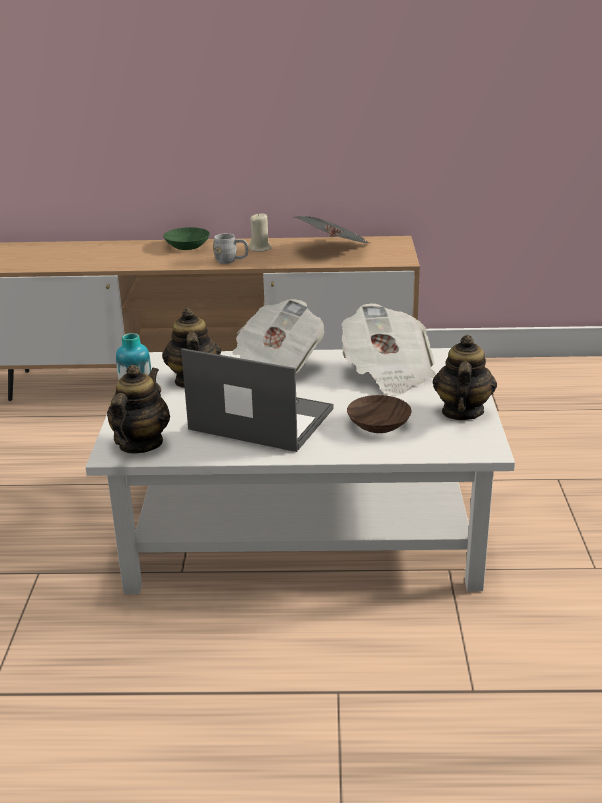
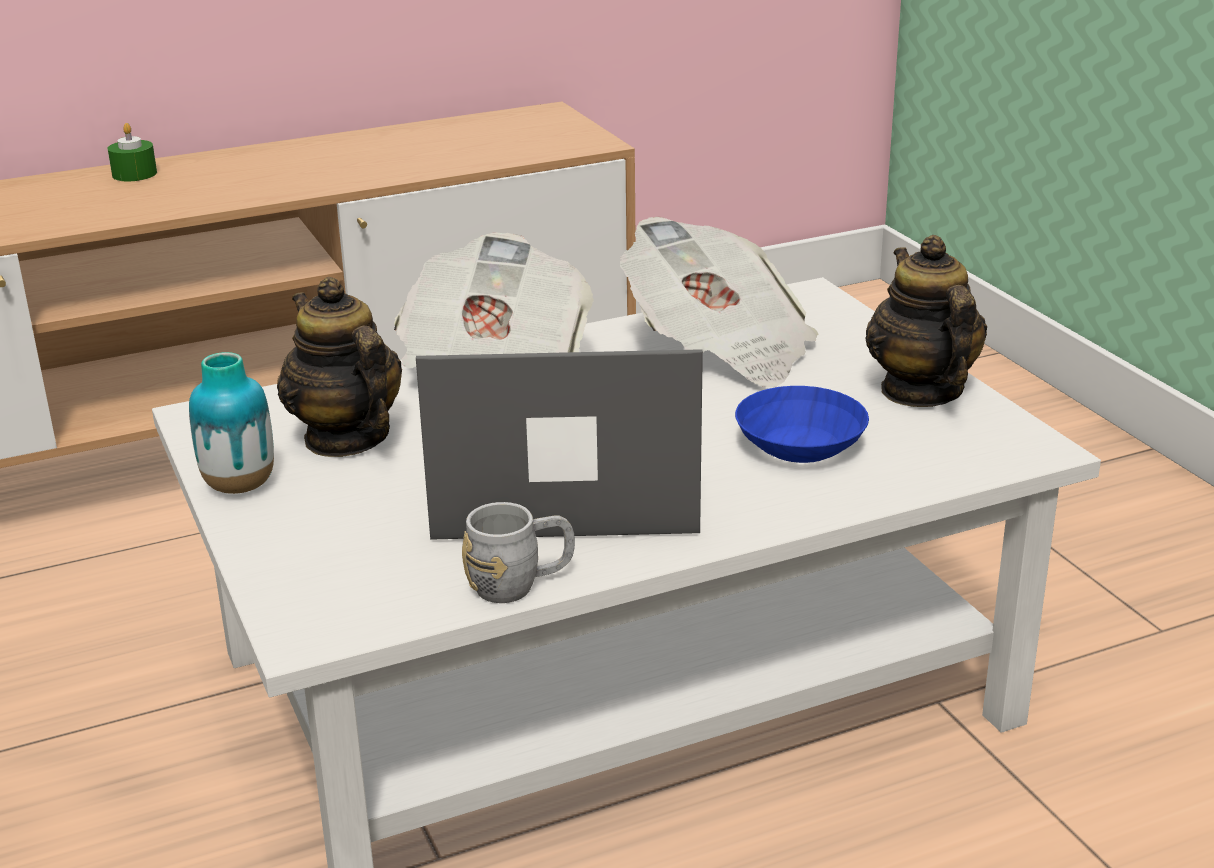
camera: 25 degrees left, 0 degrees up
teapot [107,365,170,454] -> none
green bowl [163,227,210,250] -> green candle [107,123,157,181]
grey mug [213,233,249,264] -> grey mug moved to [462,502,575,603]
beige candle [249,213,272,252] -> none
newspaper [294,216,369,243] -> none
brown bowl [347,395,411,433] -> blue bowl [735,386,869,463]

